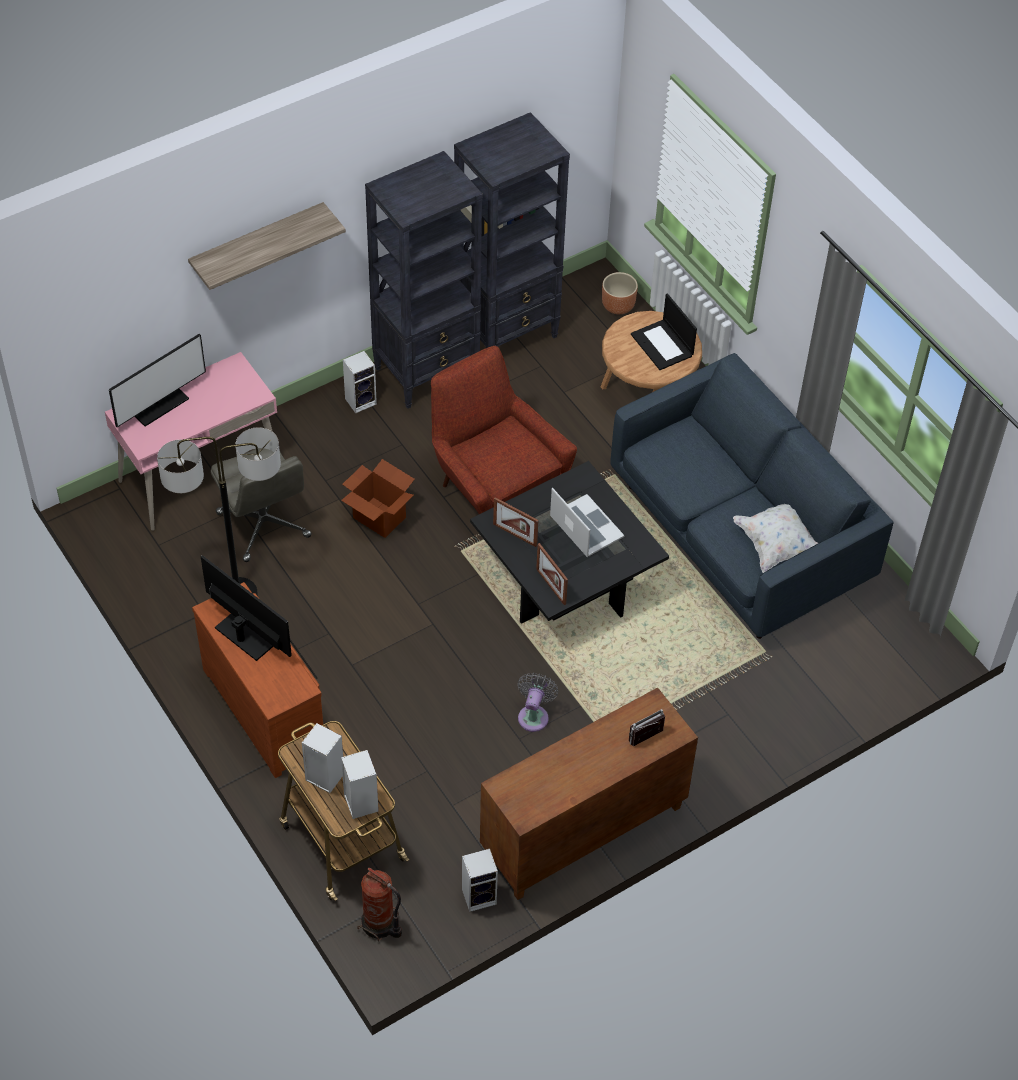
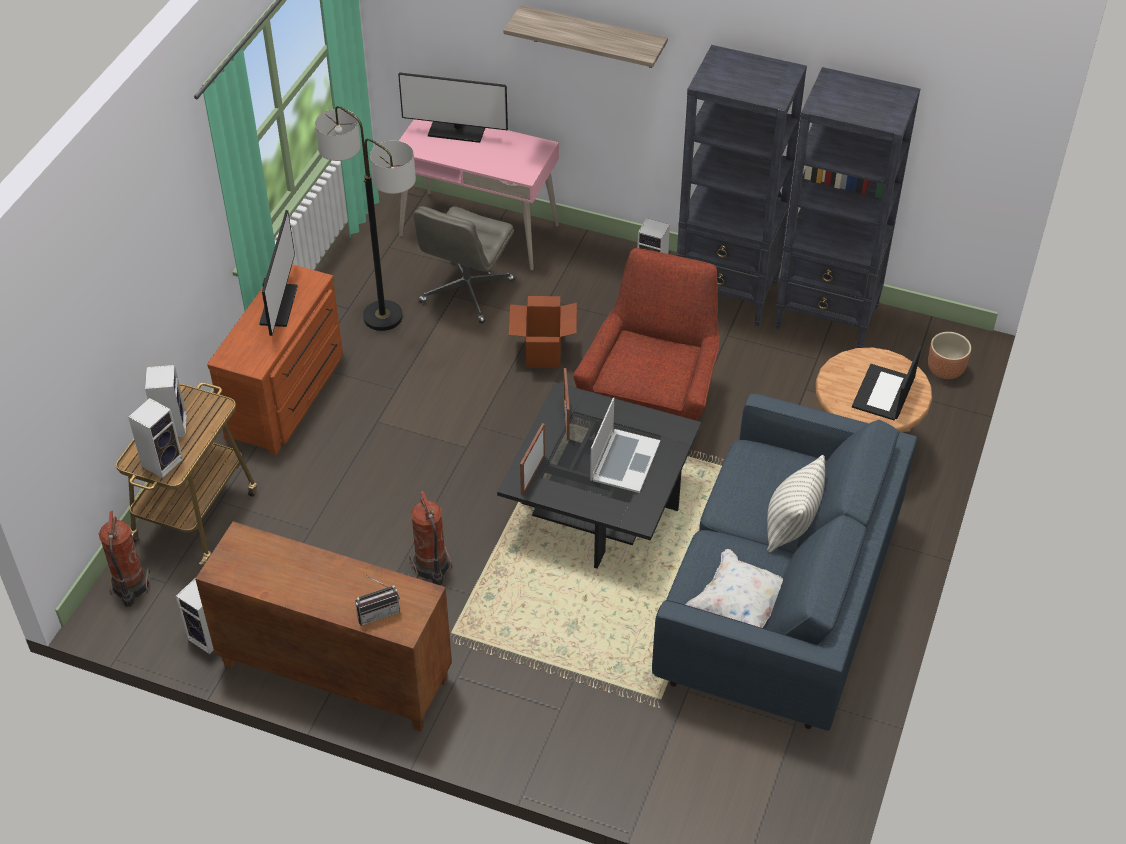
camera: 55 degrees right, 5 degrees down
grey fan [517,673,559,732] -> fire extinguisher [409,491,452,585]
radio [629,709,665,747] -> radio turned 135 degrees clockwise [355,575,400,625]
none -> pillow [767,455,825,553]

